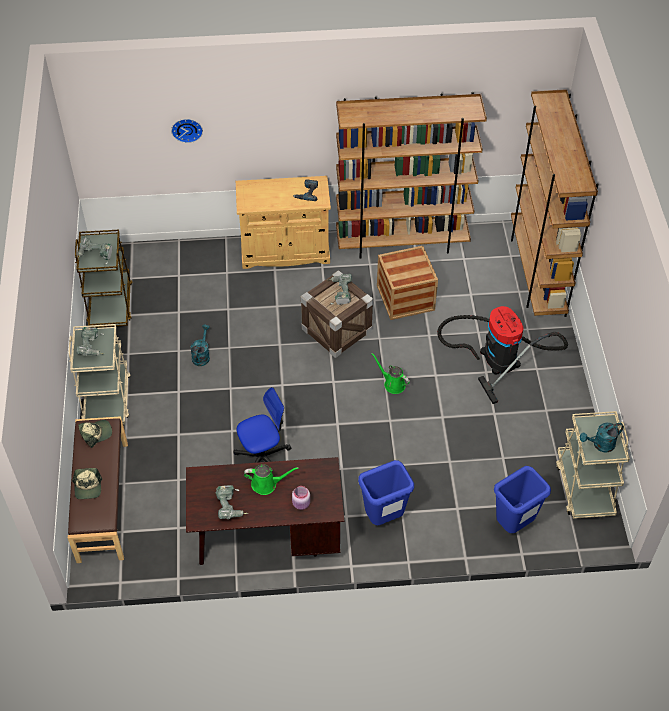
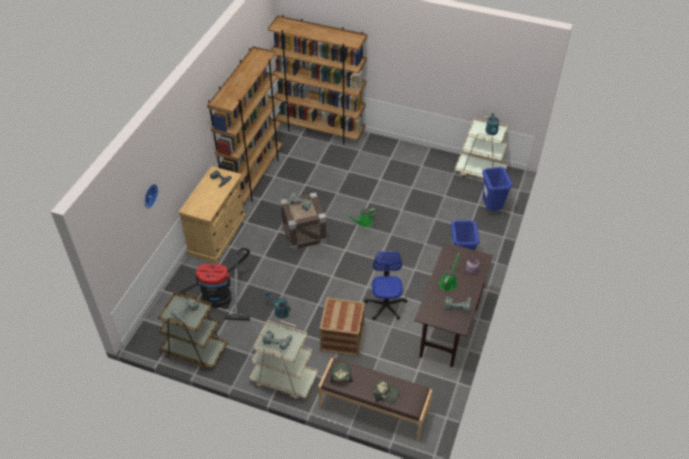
camera: 65 degrees left, 5 degrees down
crate [377,246,438,320] -> crate moved to [319,298,365,356]
vacuum cleaner [437,306,568,404] -> vacuum cleaner moved to [167,248,250,321]

